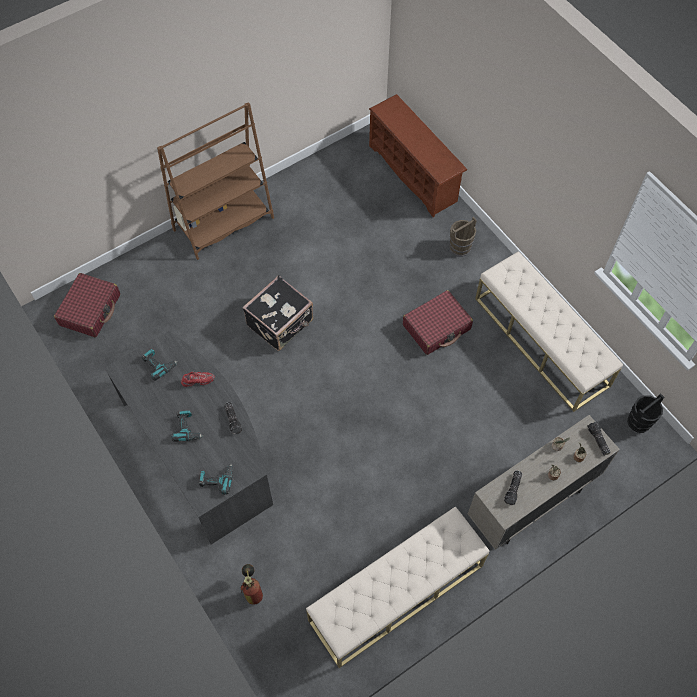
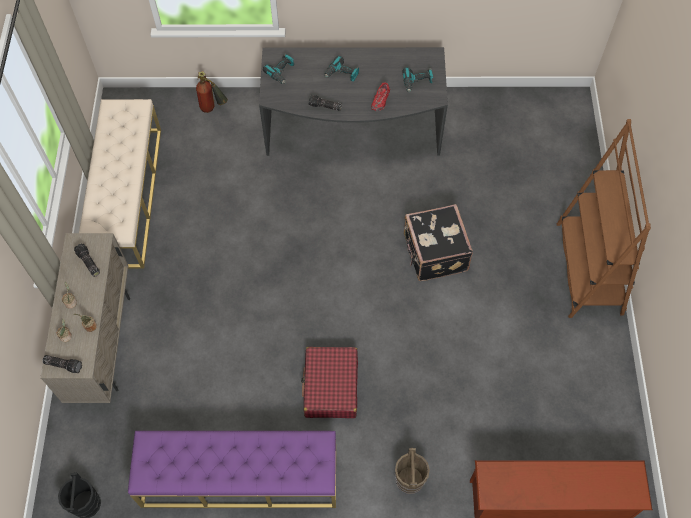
camera: 125 degrees right, 0 degrees up
red suitcase [54,273,120,337] -> none
beige bench [475,251,623,412] -> purple bench [128,431,336,508]

